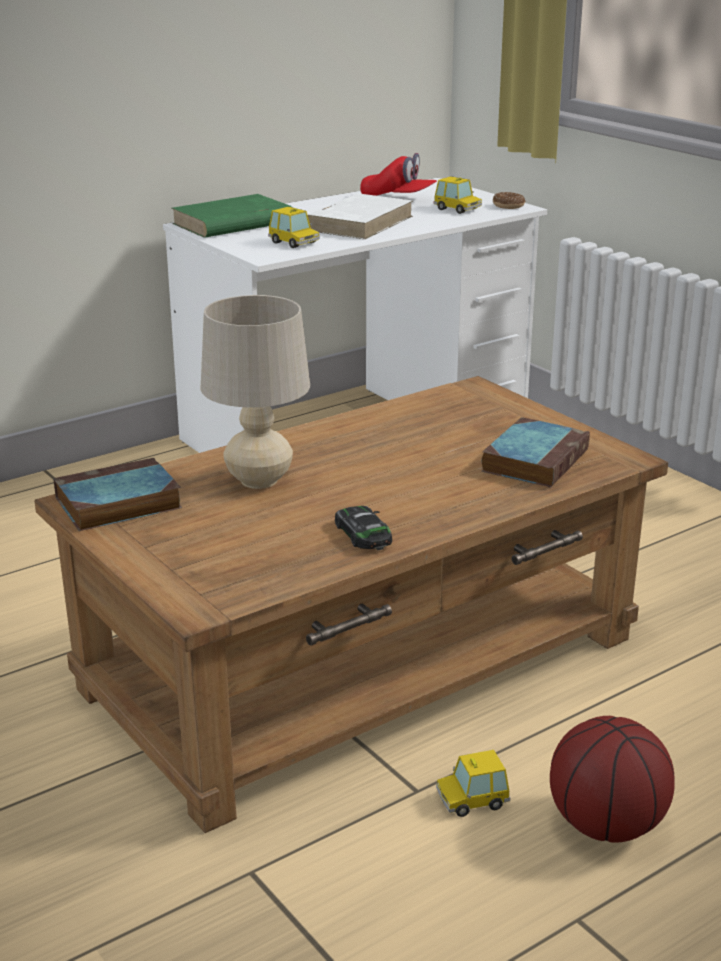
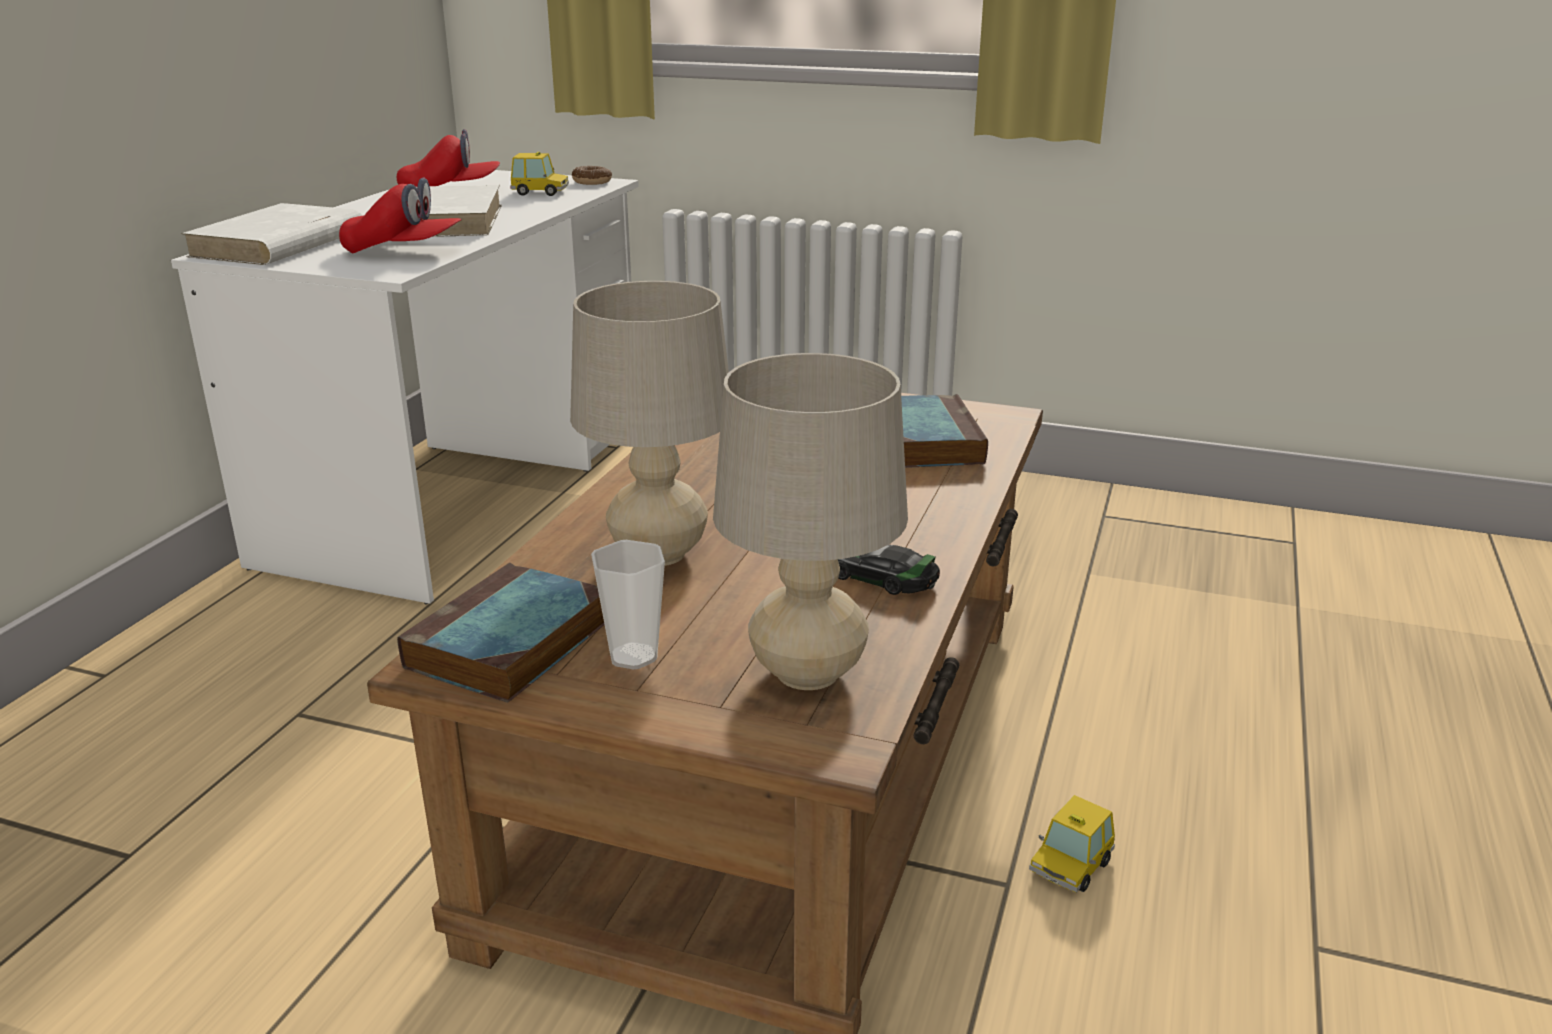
camera: 35 degrees left, 0 degrees up
green book [172,194,293,238] -> white book [181,203,362,265]
toy car [268,207,320,248] -> red cap [339,178,462,254]
basketball [550,716,675,843] -> none
none -> cup [591,540,665,670]
none -> beige table lamp [713,353,908,690]

